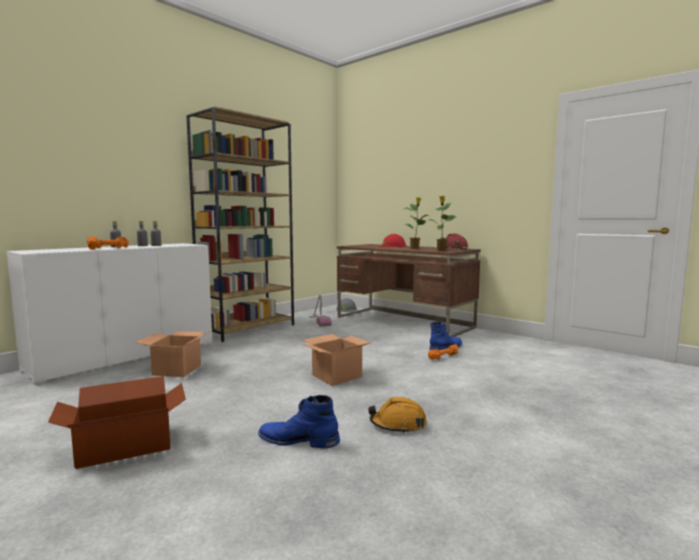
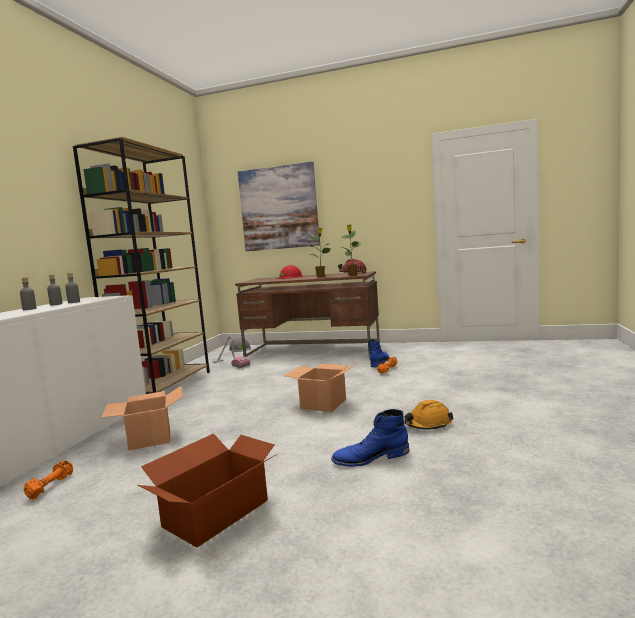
camera: 25 degrees left, 0 degrees up
orange dumbbell [87,236,129,249] -> orange dumbbell moved to [24,461,73,499]
none -> picture [238,161,320,251]

